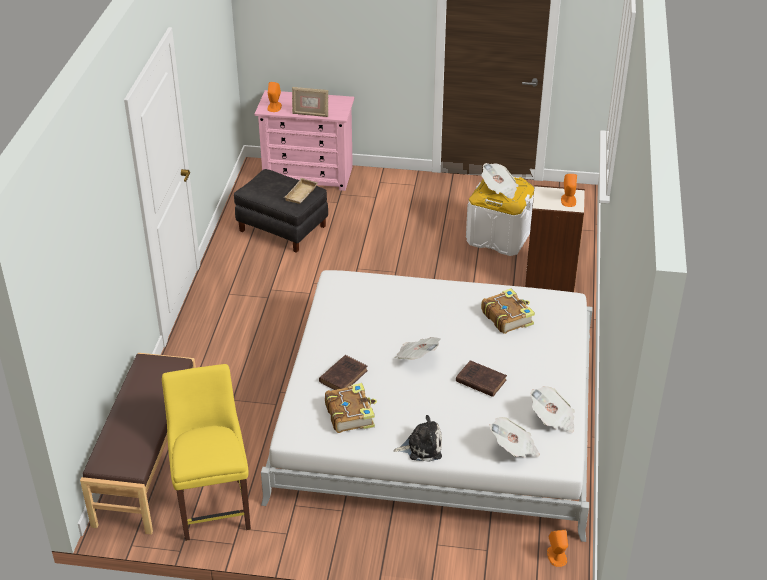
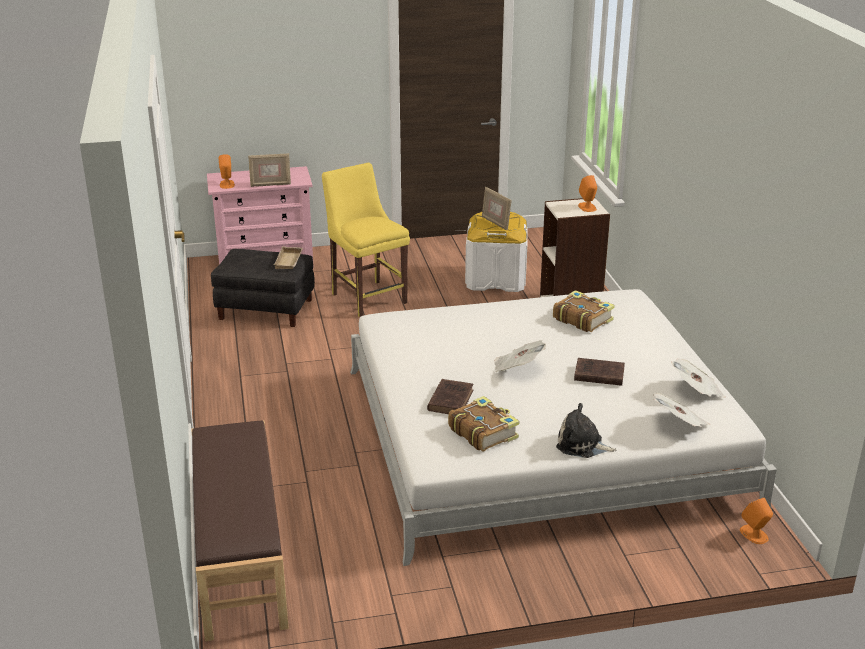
camera: 20 degrees left, 10 degrees down
yellow chair [162,364,251,541] -> yellow chair moved to [322,163,410,317]
plush toy [394,415,442,462] -> plush toy turned 135 degrees counterclockwise [556,403,617,458]
newspaper [481,163,518,199] -> picture frame [482,187,512,230]

